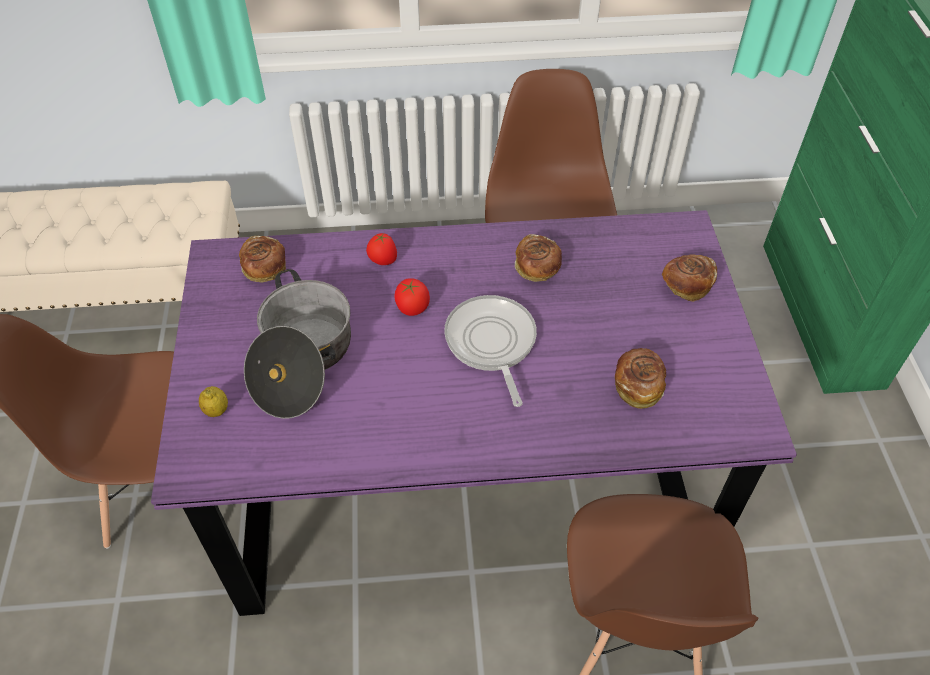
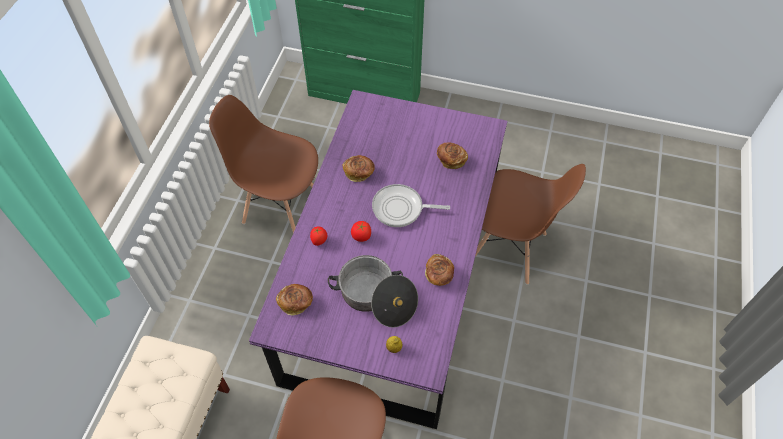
camera: 70 degrees left, 5 degrees up
bread [662,254,717,302] -> bread moved to [425,254,454,286]

